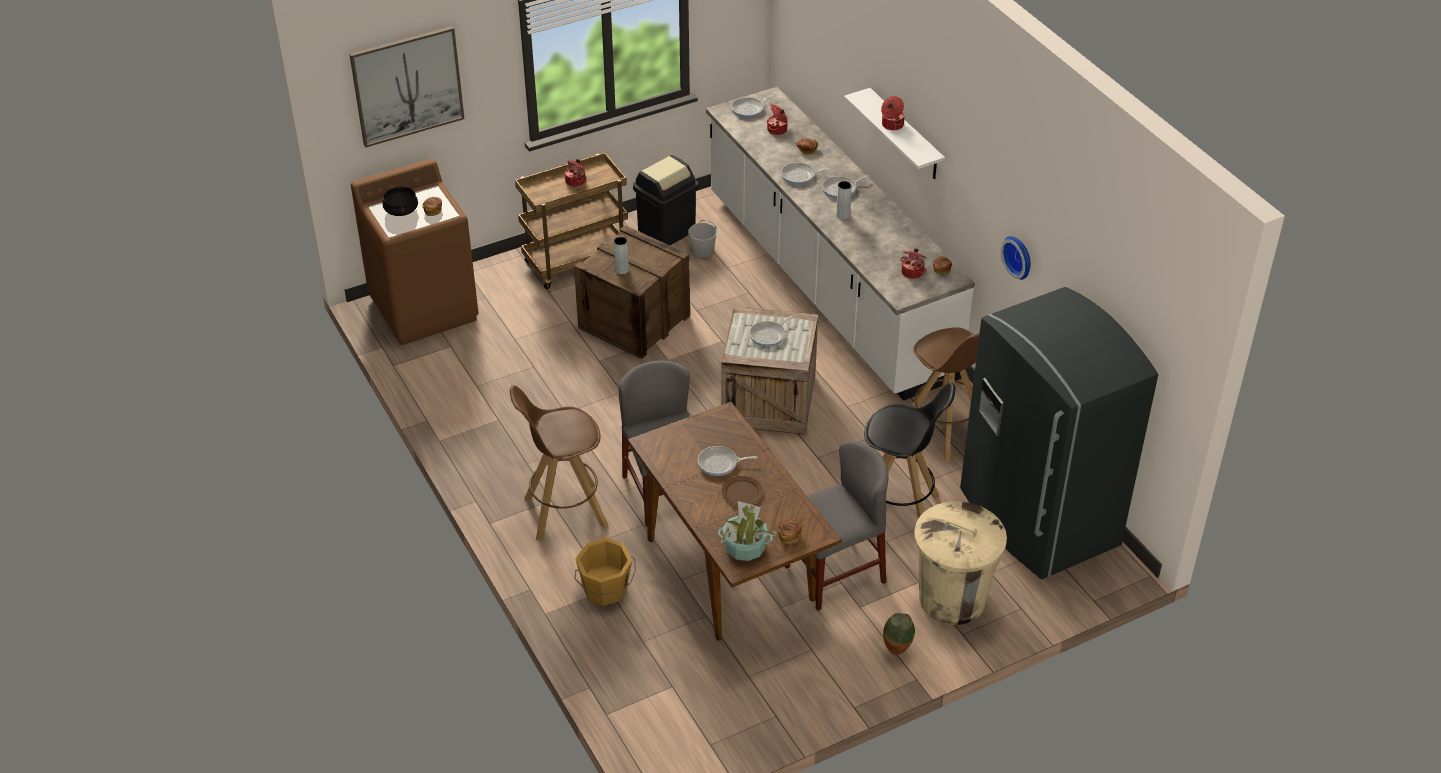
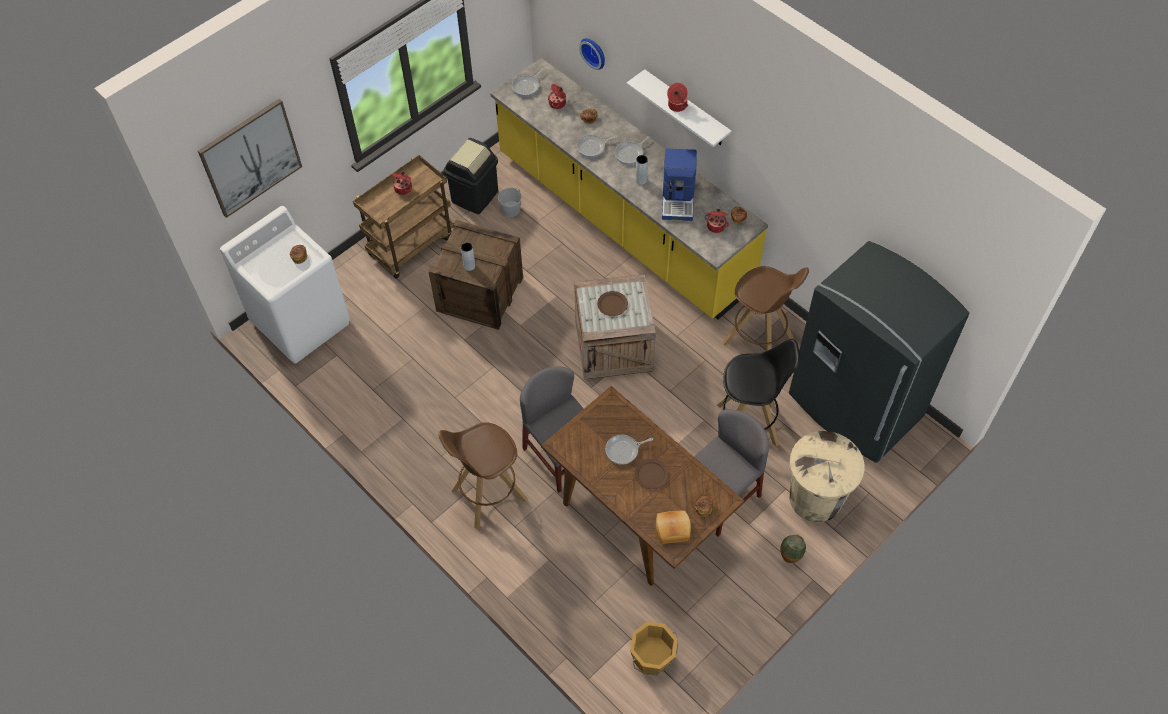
camera: 15 degrees left, 15 degrees up
brown washing machine [351,159,479,345] -> white washing machine [220,206,350,364]
black cooking pot [382,187,418,216] -> none
orange bucket [575,537,636,606] -> orange bucket moved to [630,622,678,676]
white counter [706,87,975,401] -> yellow counter [490,58,768,319]
potted plant [718,501,777,561] -> bread [656,510,691,544]
frying pan [749,315,794,347] -> brown plate [597,291,628,316]
wall clock [1001,236,1031,280] -> wall clock moved to [579,38,605,70]
none -> coffee machine [662,148,697,221]

